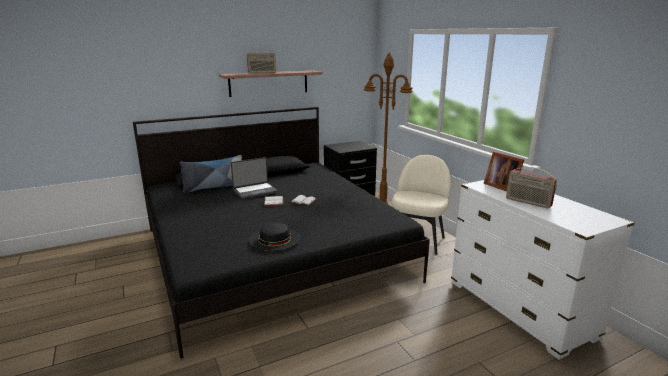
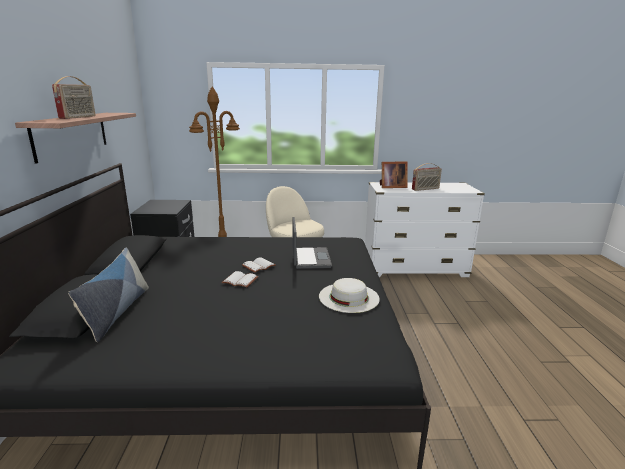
camera: 65 degrees left, 0 degrees up
laptop [231,157,278,199] -> laptop moved to [292,217,332,269]
black hat [249,223,301,251] -> white hat [319,278,380,313]

